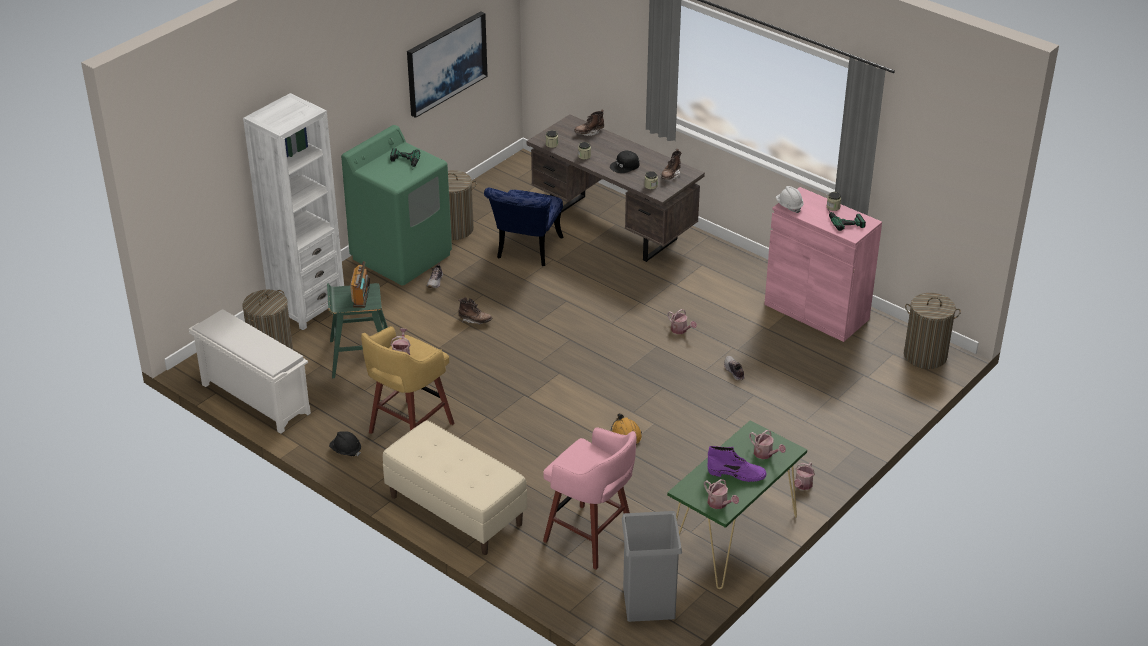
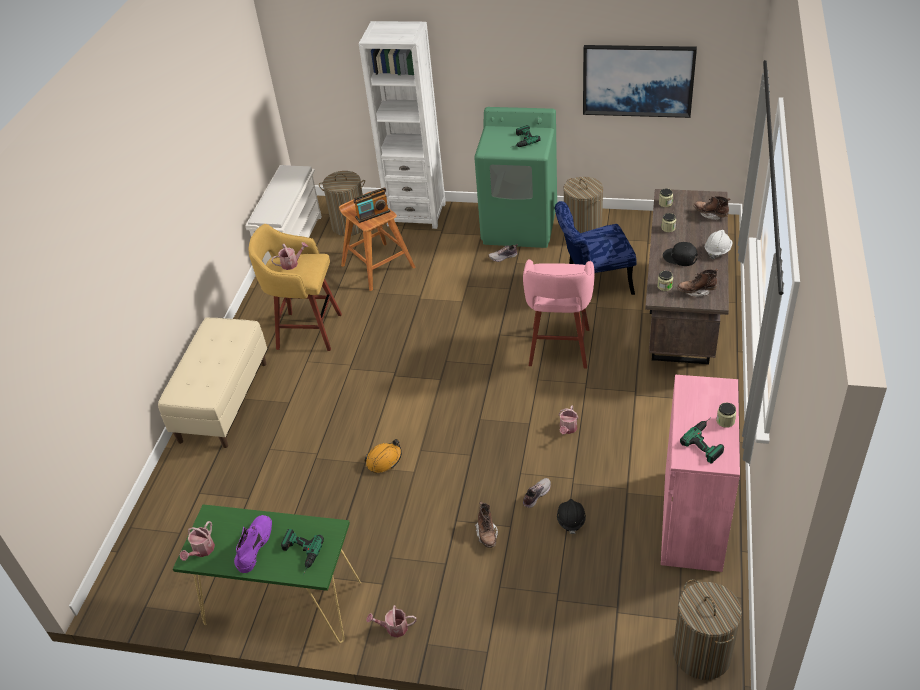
camera: 65 degrees right, 5 degrees up
green stool [327,283,388,378] -> brown stool [339,192,416,291]
black hard hat [329,431,361,456] -> black hard hat moved to [557,499,586,534]
brown boot [458,297,492,325] -> brown boot moved to [475,501,498,548]
pink stool [543,427,637,570] -> pink stool moved to [523,259,595,368]
grey trash can [622,511,682,622] -> none
purple boot [707,446,767,482] -> purple boot turned 150 degrees counterclockwise [234,515,272,573]
watering can [749,430,786,459] -> power drill [281,529,324,575]
white hard hat [776,186,803,213] -> white hard hat moved to [705,230,733,259]

